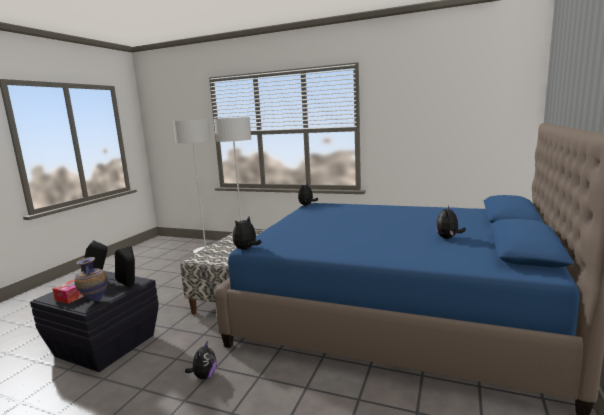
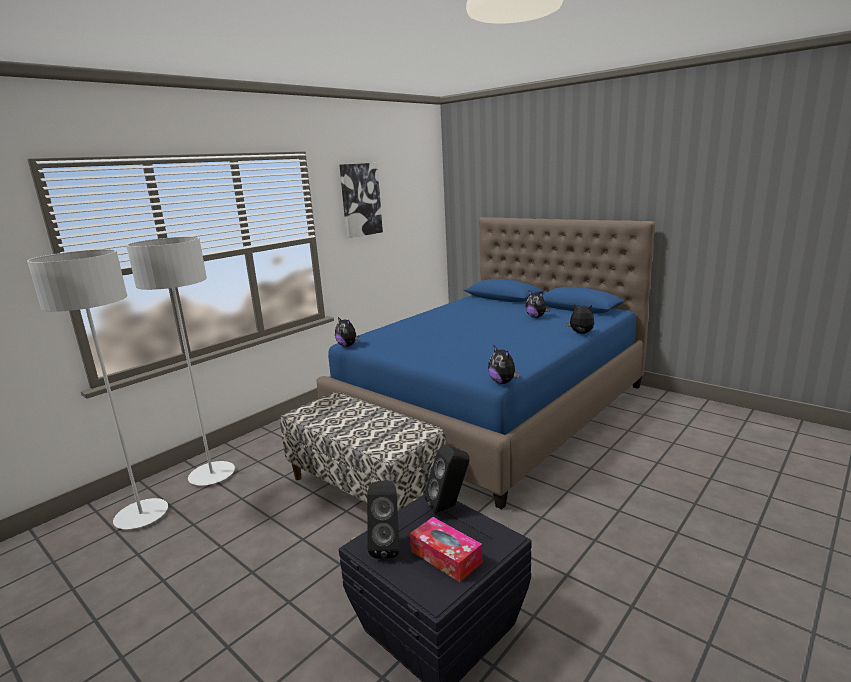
camera: 70 degrees left, 5 degrees up
vase [74,257,108,301] -> none
plush toy [185,340,217,379] -> plush toy moved to [566,304,594,334]
none -> picture [339,163,383,238]

